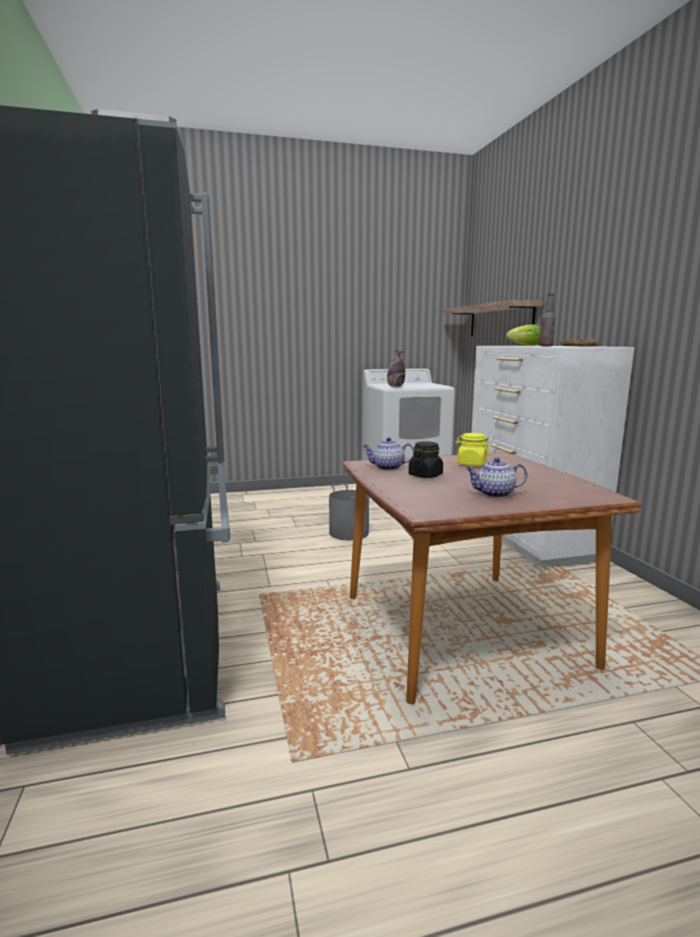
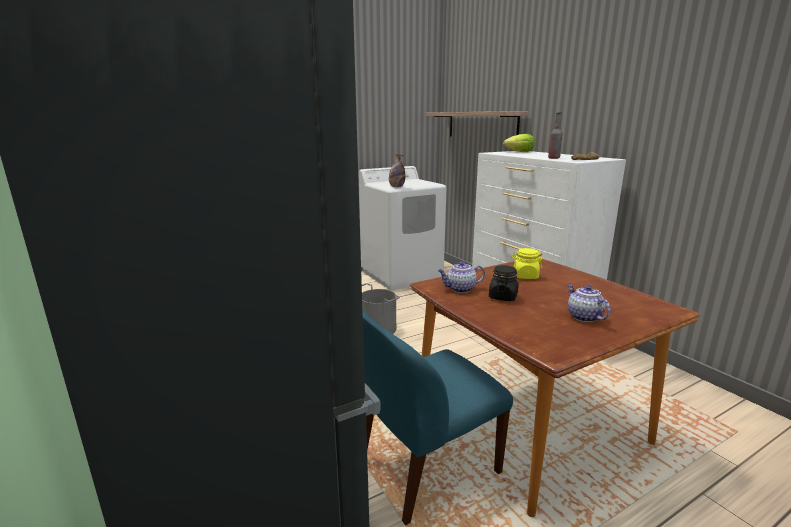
camera: 15 degrees left, 5 degrees up
teapot [466,458,527,498] -> teapot turned 90 degrees clockwise [567,285,611,322]
none -> blue chair [362,309,513,526]

